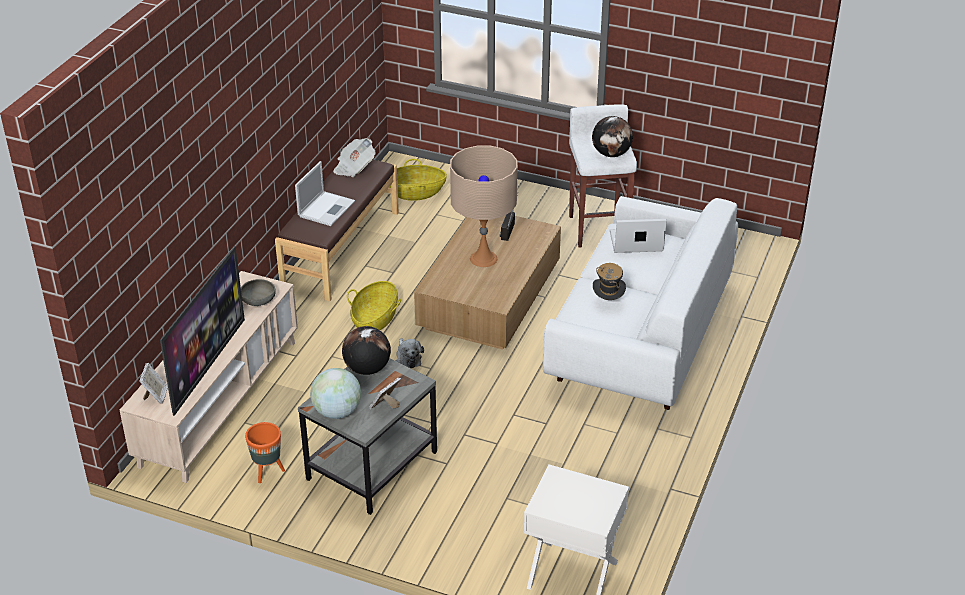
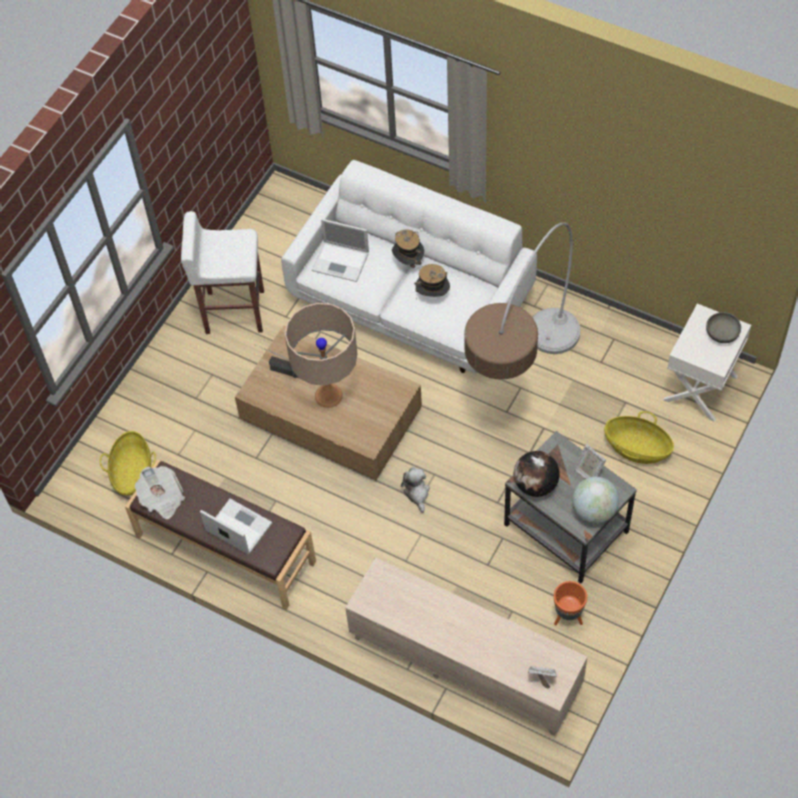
camera: 80 degrees left, 20 degrees up
television [160,246,245,416] -> none
grey bowl [241,279,276,306] -> grey bowl moved to [706,312,741,343]
basket [347,281,401,330] -> basket moved to [604,411,674,464]
plush toy [396,338,424,368] -> plush toy turned 90 degrees counterclockwise [401,467,430,513]
globe [592,116,633,157] -> none
laptop [610,219,667,253] -> laptop turned 75 degrees counterclockwise [312,219,369,282]
none -> hat [392,229,424,268]
none -> floor lamp [464,222,581,380]

